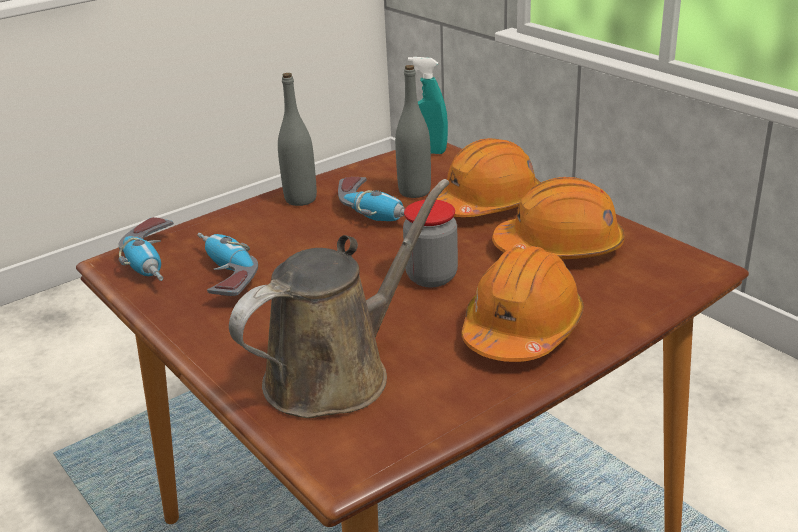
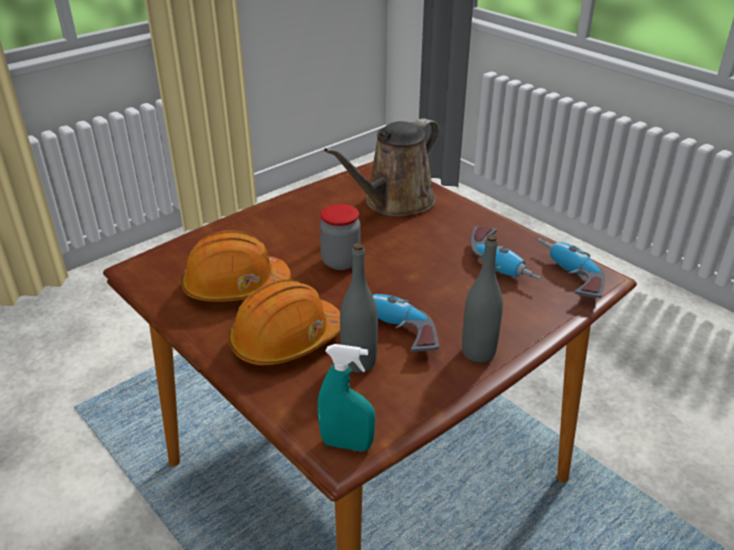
camera: 175 degrees right, 5 degrees up
orange hard hat [461,246,584,362] -> none

